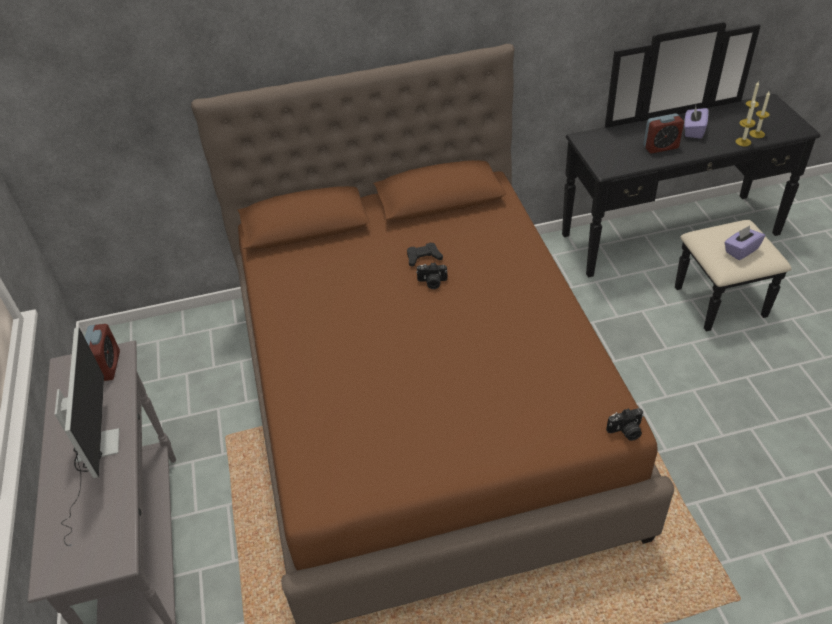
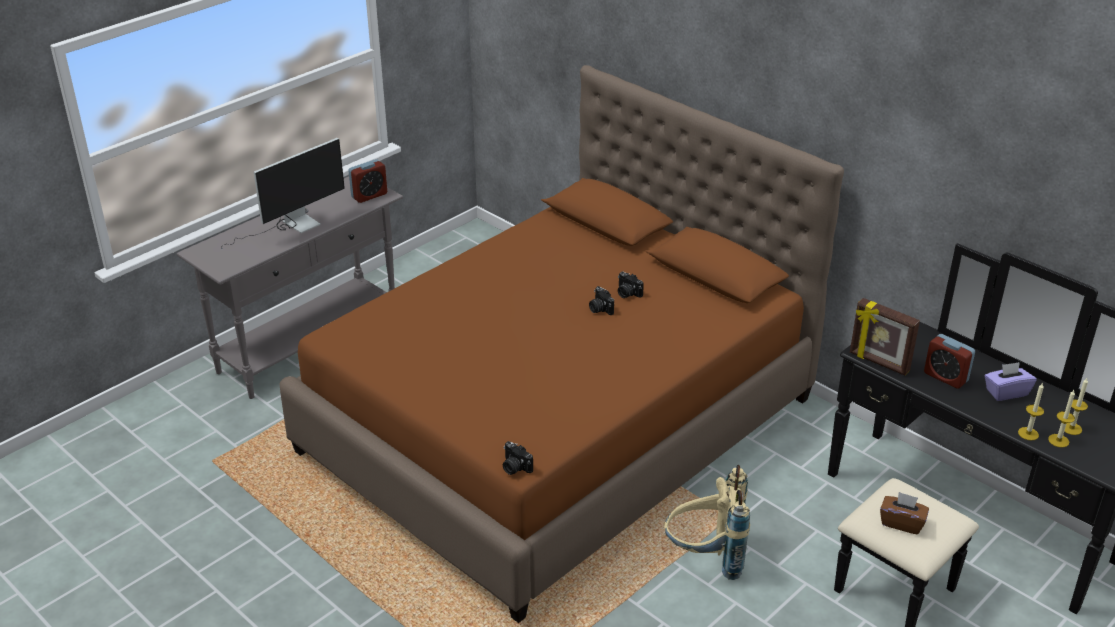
camera: 55 degrees right, 10 degrees down
black game controller [407,243,443,267] -> camera [618,271,644,298]
purple tissue box [724,225,765,260] -> brown tissue box [880,492,929,534]
none -> beige backpack [664,465,750,580]
none -> picture frame [850,298,920,376]

